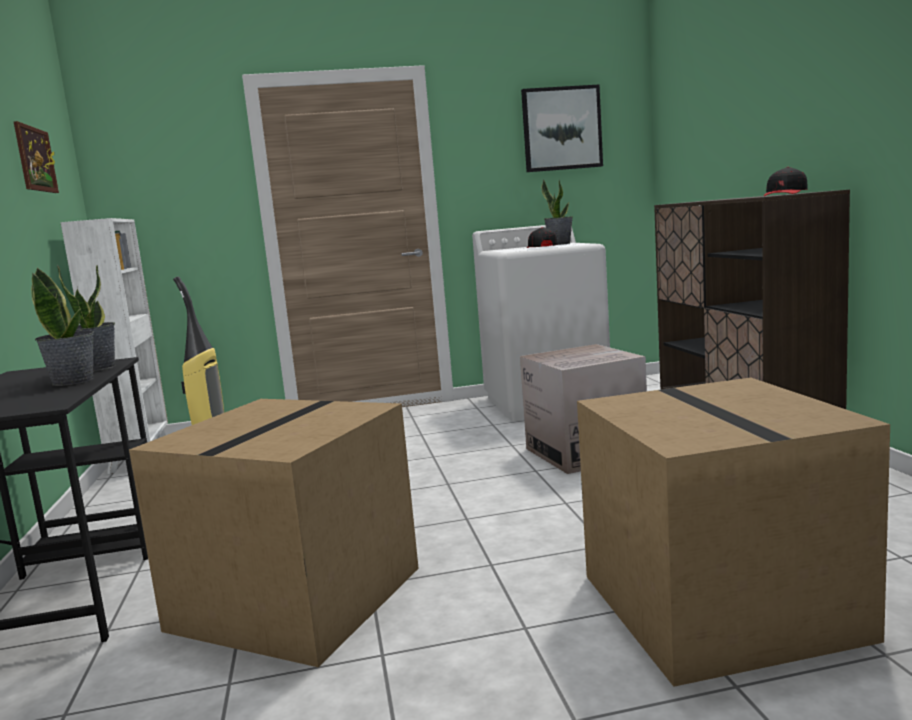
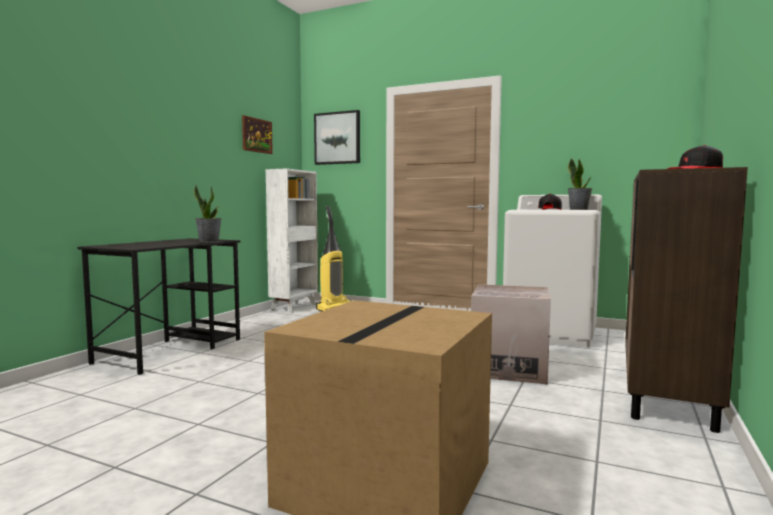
camera: 35 degrees right, 5 degrees down
potted plant [31,267,94,386] -> none
cardboard box [129,399,419,667] -> none
picture [521,85,603,172] -> picture moved to [314,110,360,165]

